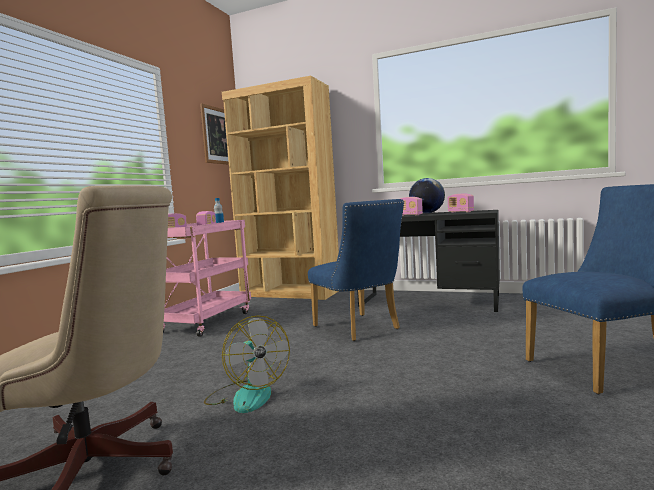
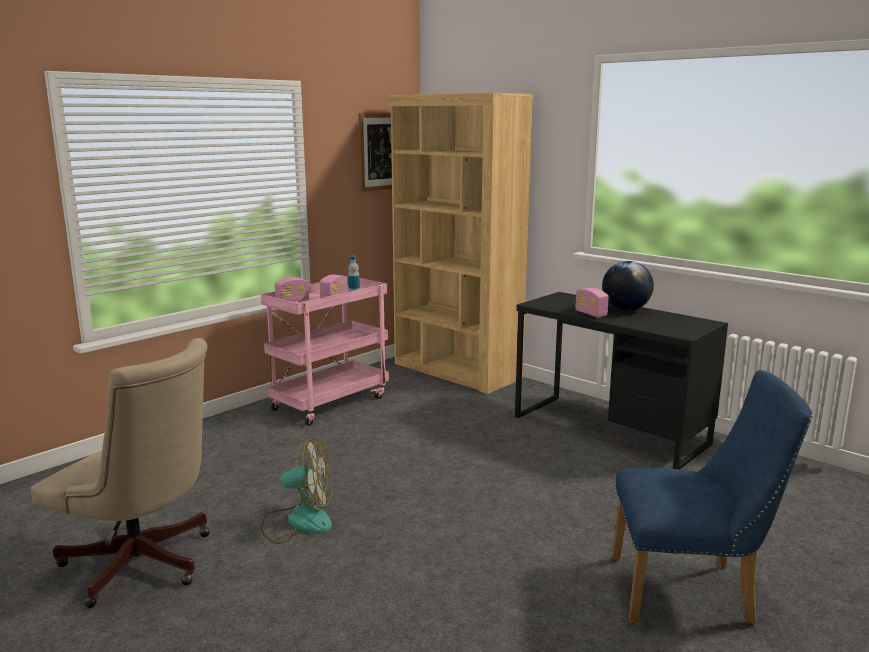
camera: 20 degrees right, 10 degrees up
fan [204,315,290,413] -> fan turned 75 degrees counterclockwise [261,439,332,544]
blue chair [308,199,404,341] -> none
radio [448,193,474,213] -> none

